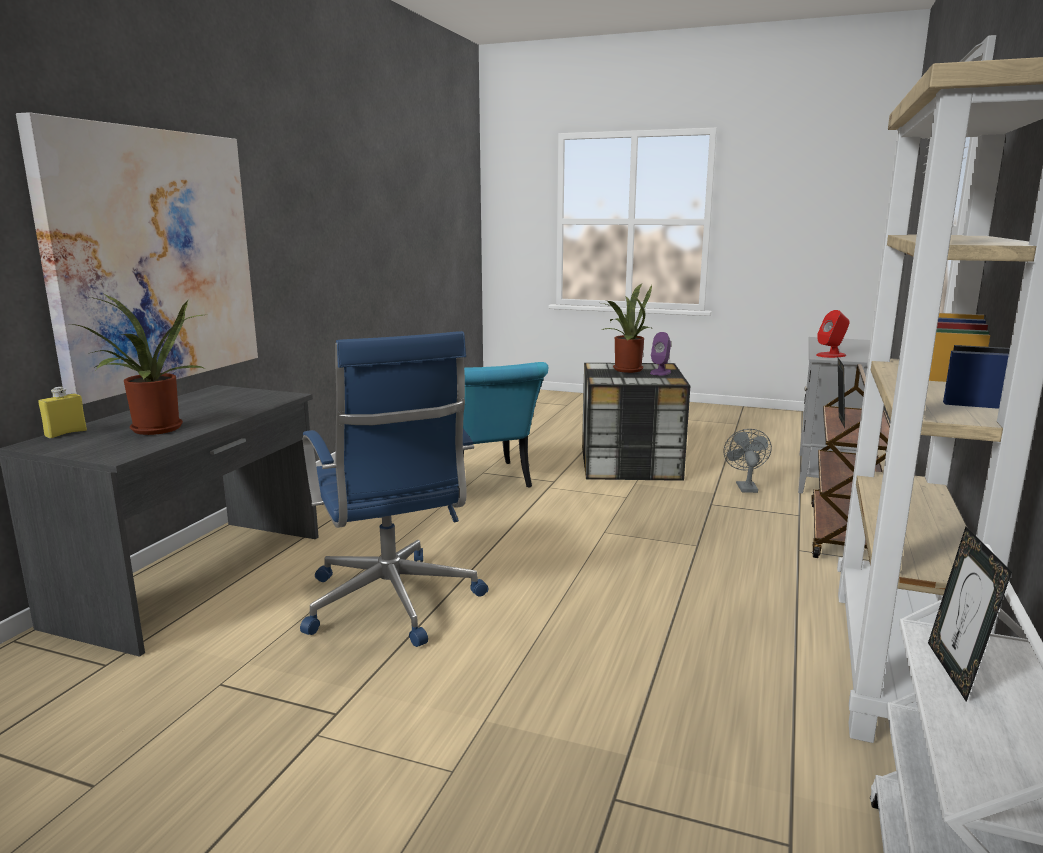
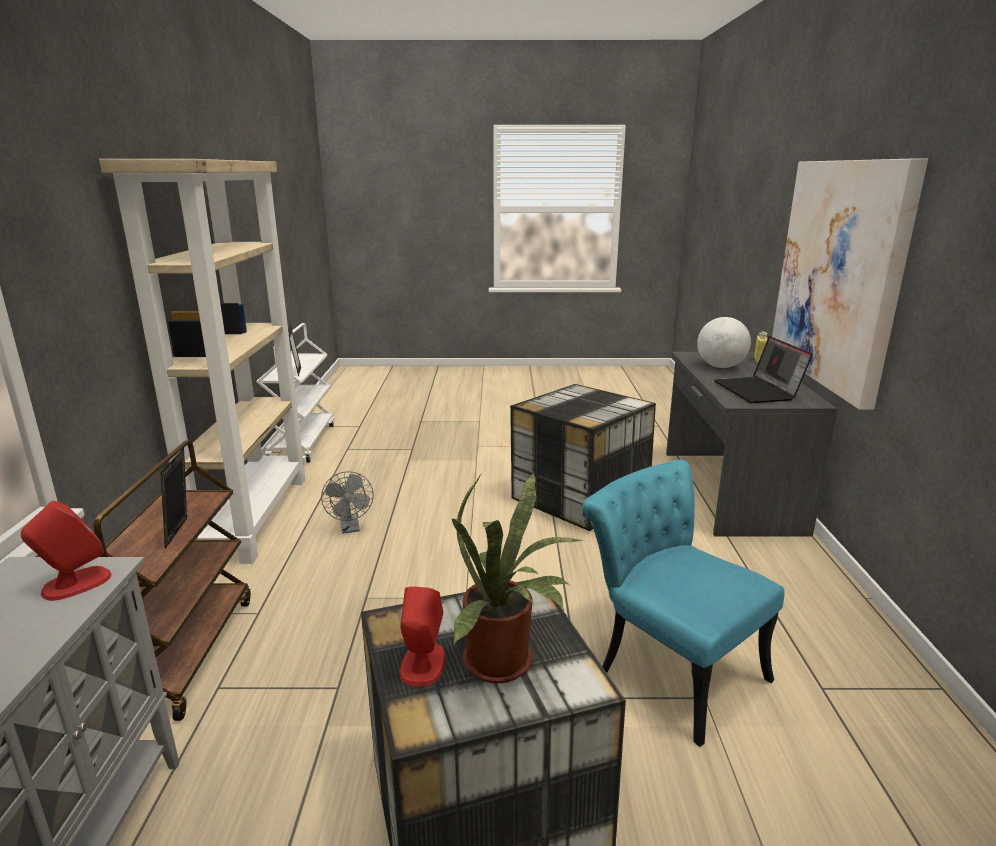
camera: 160 degrees right, 5 degrees up
potted plant [71,294,206,435] -> globe [697,317,751,368]
blue office chair [300,331,488,647] -> storage box [510,384,656,531]
purple speaker [650,332,671,376] -> red speaker [400,587,446,686]
grey fan [724,429,772,493] -> grey fan moved to [321,471,374,534]
none -> laptop [714,336,813,403]

